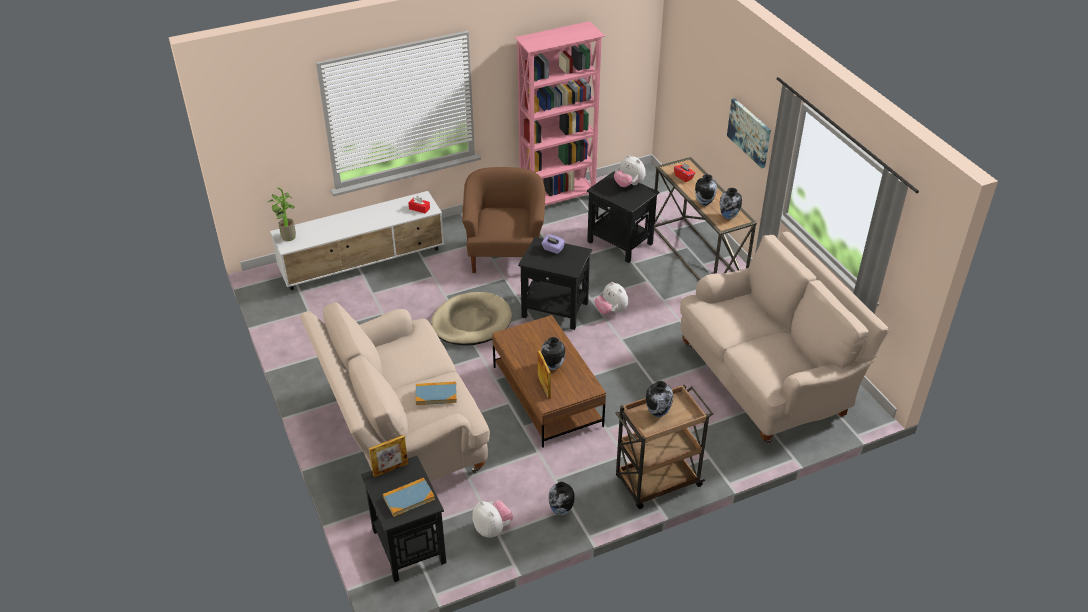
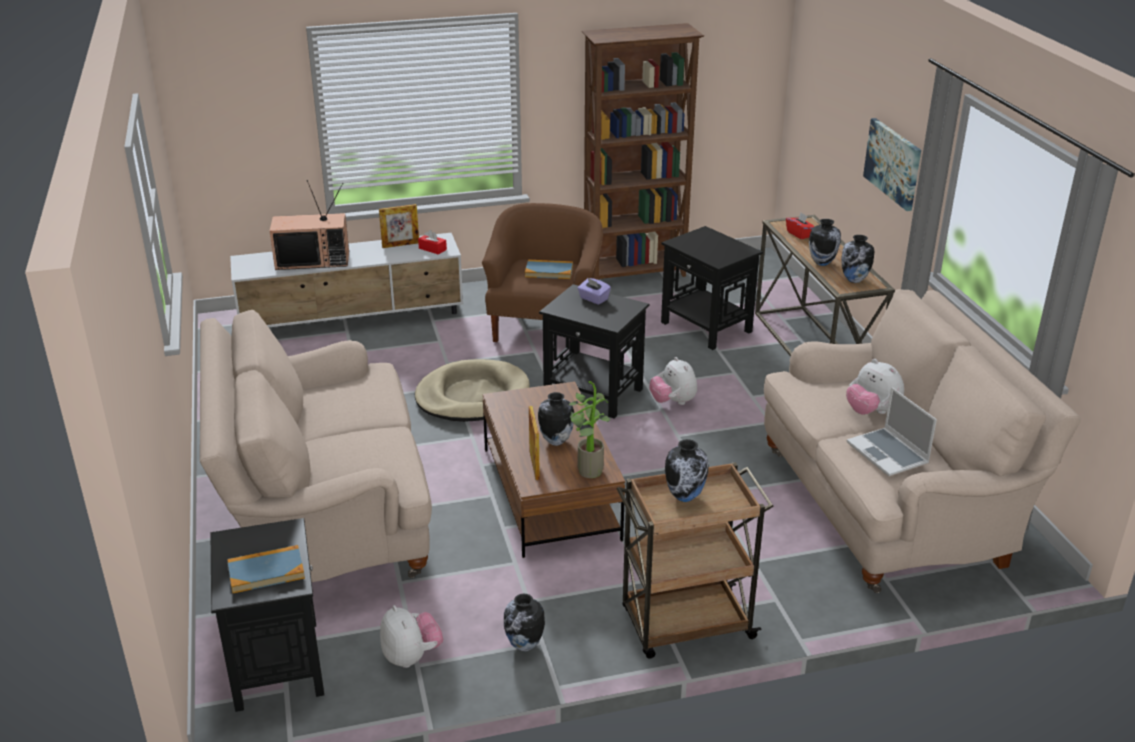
camera: 10 degrees right, 10 degrees down
potted plant [267,187,296,241] -> potted plant moved to [569,381,610,478]
picture frame [369,435,408,477] -> picture frame moved to [379,204,419,248]
book [416,382,457,405] -> book moved to [525,260,573,279]
pink bookcase [514,21,605,206] -> brown bookcase [582,23,704,280]
plush toy [614,155,646,187] -> plush toy moved to [846,359,904,415]
none -> television [270,180,349,270]
none -> laptop [847,387,937,476]

